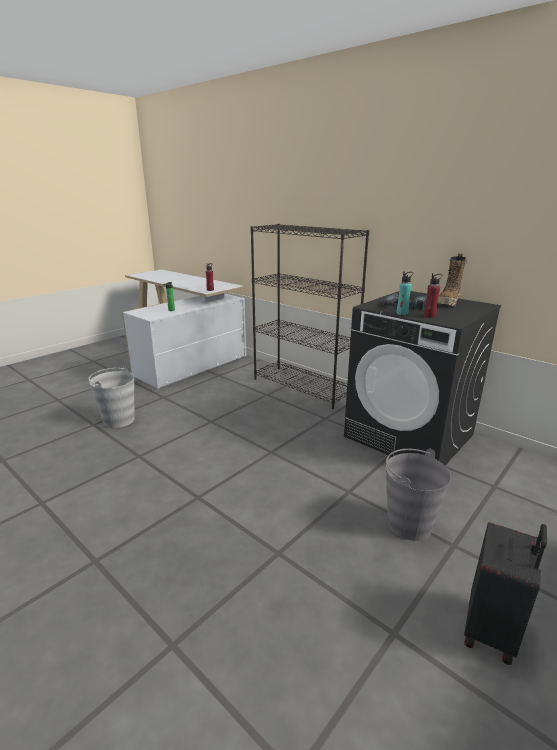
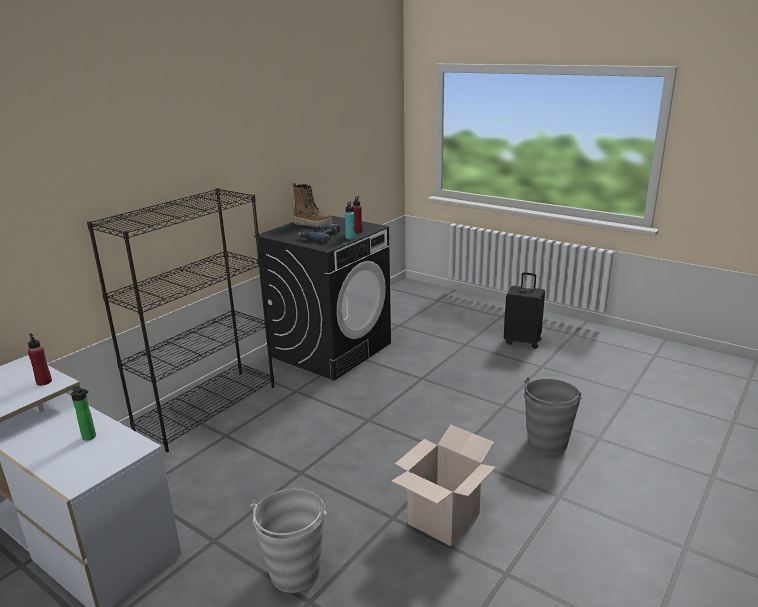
camera: 95 degrees left, 0 degrees up
grey bucket [386,449,451,541] -> grey bucket moved to [523,377,583,455]
none -> cardboard box [392,425,496,546]

